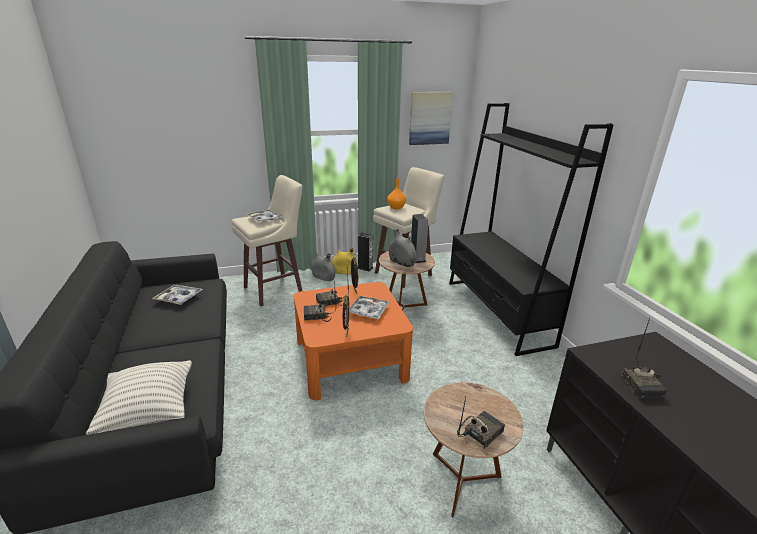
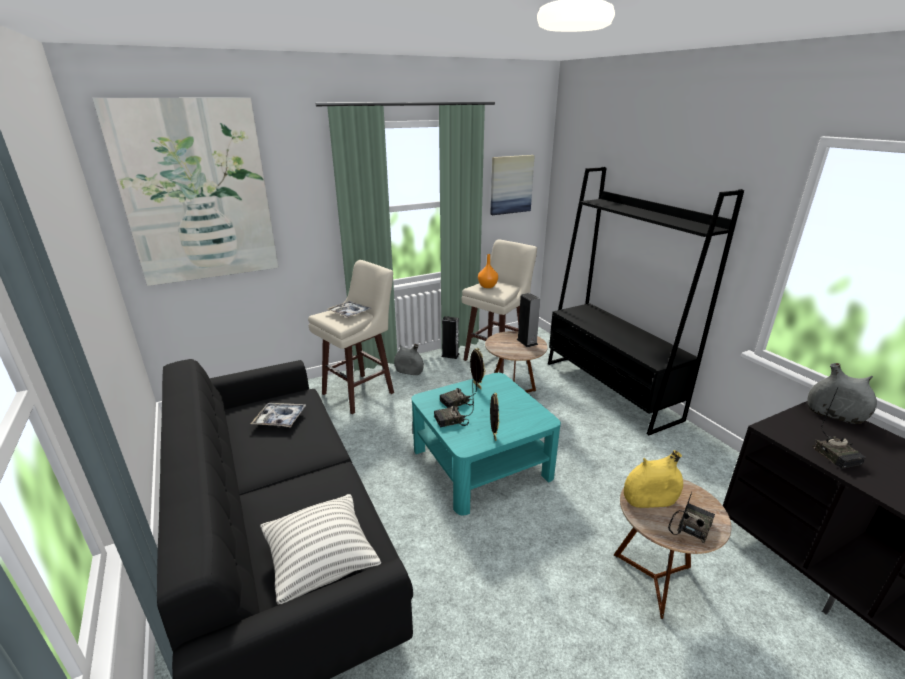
camera: 10 degrees left, 0 degrees up
orange coffee table [294,282,413,400] -> turquoise coffee table [412,373,561,515]
yellow vase [332,247,358,275] -> yellow vase moved to [624,450,683,508]
tray [349,295,389,319] -> none
grey vase [389,229,416,267] -> grey vase moved to [807,363,877,424]
none -> picture [92,97,279,286]

